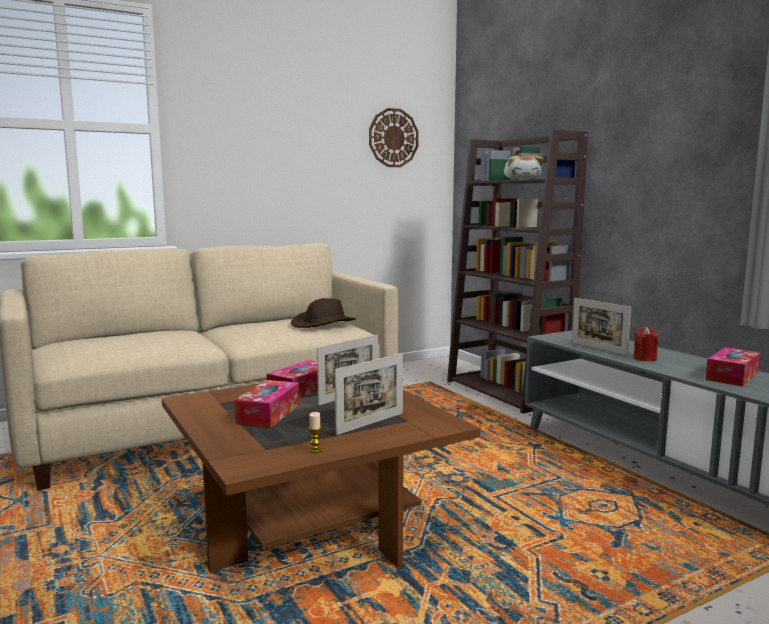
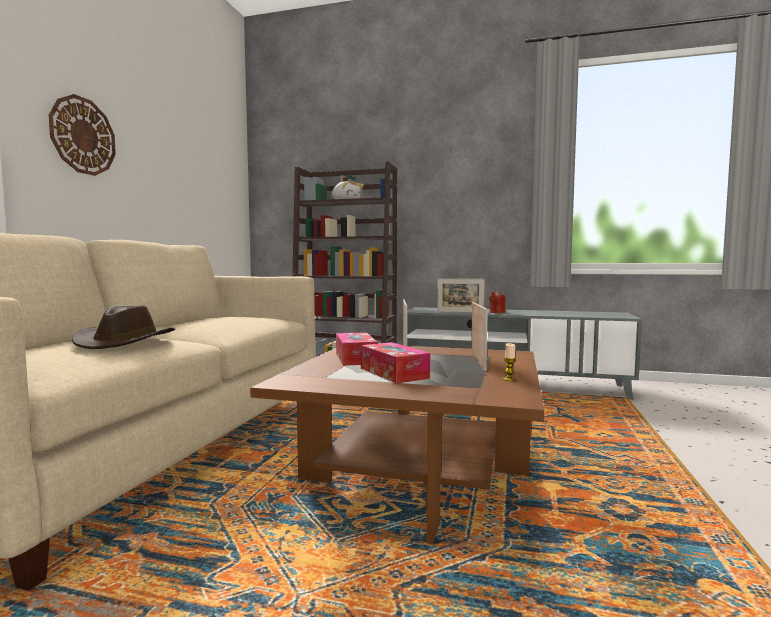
camera: 45 degrees left, 5 degrees down
brown hat [291,298,356,328] -> brown hat moved to [72,305,175,349]
wall clock [369,108,419,167] -> wall clock moved to [49,94,116,176]
tissue box [706,347,760,386] -> none

